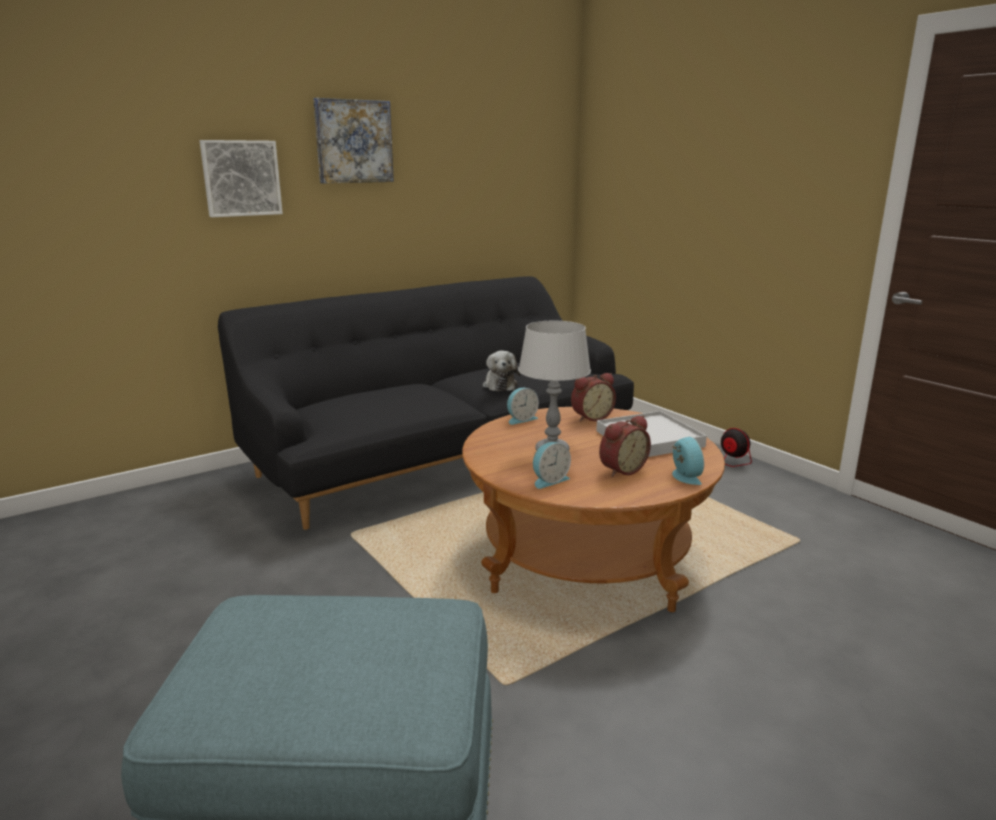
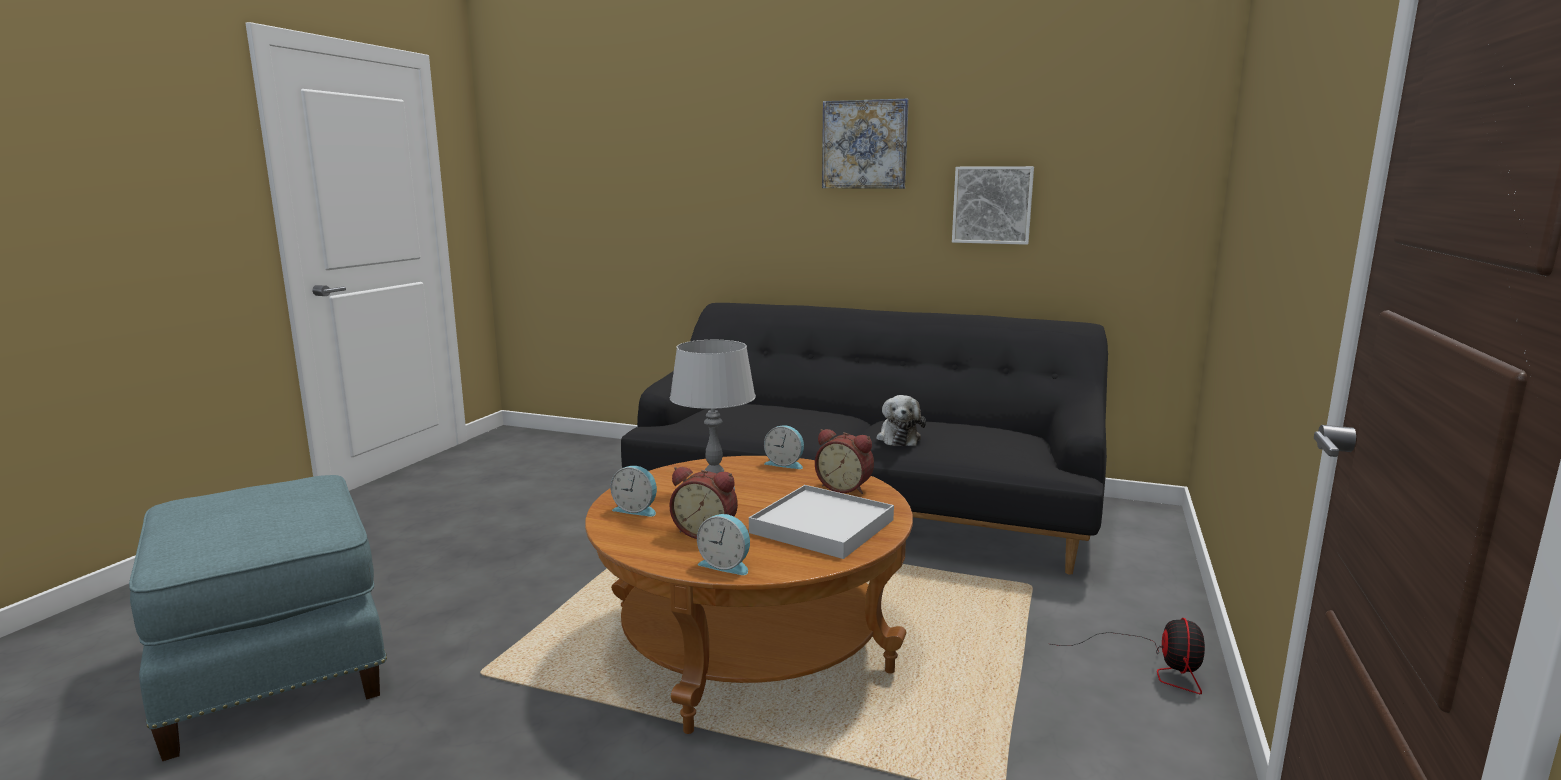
camera: 55 degrees right, 5 degrees down
picture [199,140,283,217] -> picture moved to [952,166,1034,245]
plush toy [482,351,521,391] -> plush toy turned 45 degrees counterclockwise [876,395,926,446]
alarm clock [672,437,704,485] -> alarm clock turned 75 degrees clockwise [697,514,750,575]

